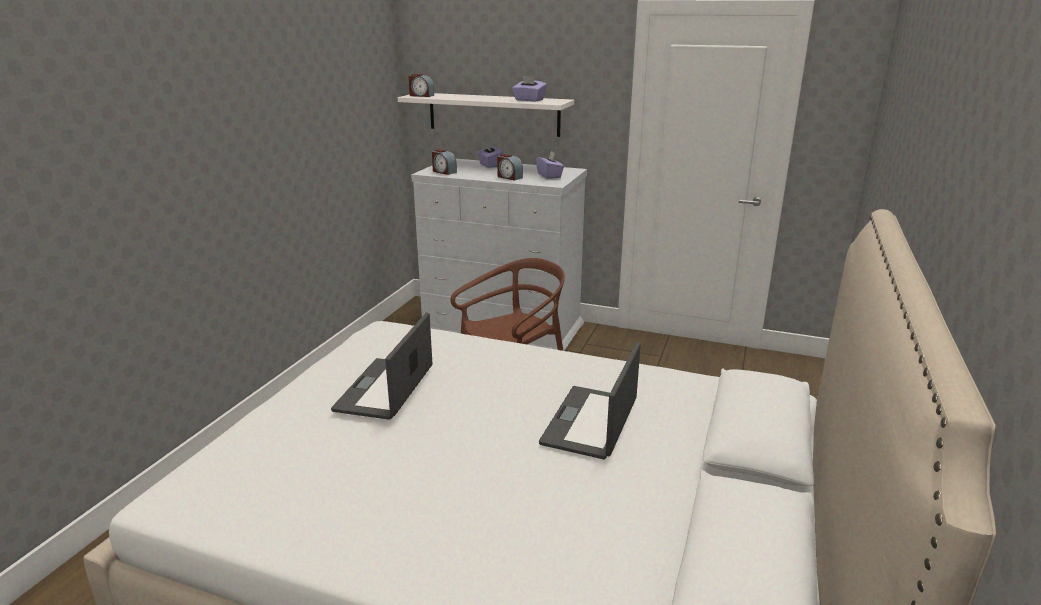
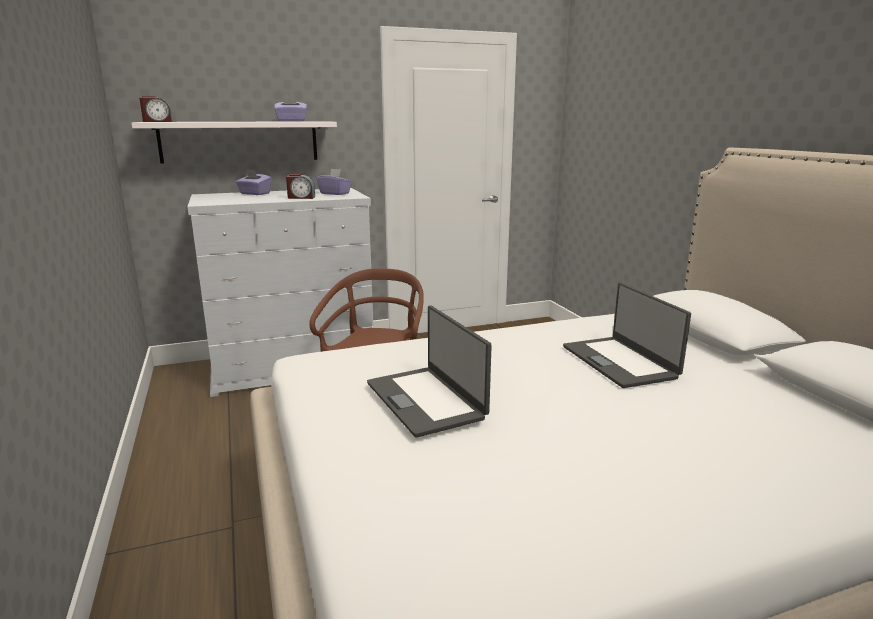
camera: 40 degrees left, 5 degrees down
alarm clock [432,149,457,175] -> none

